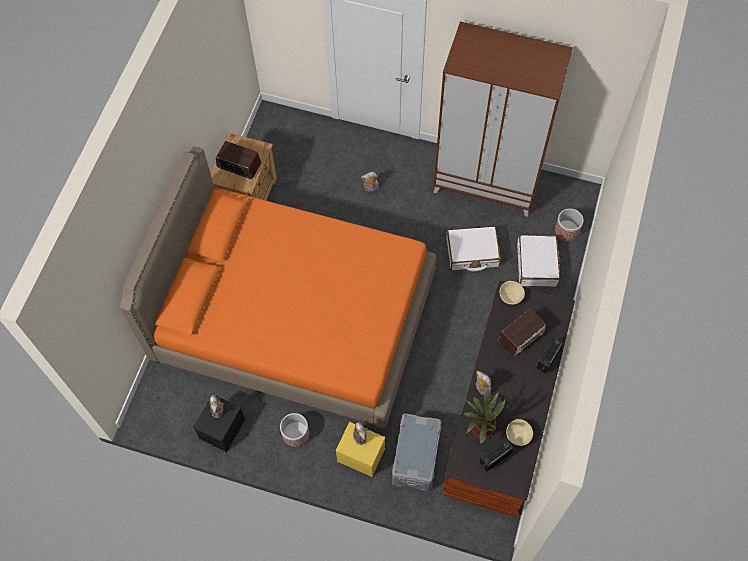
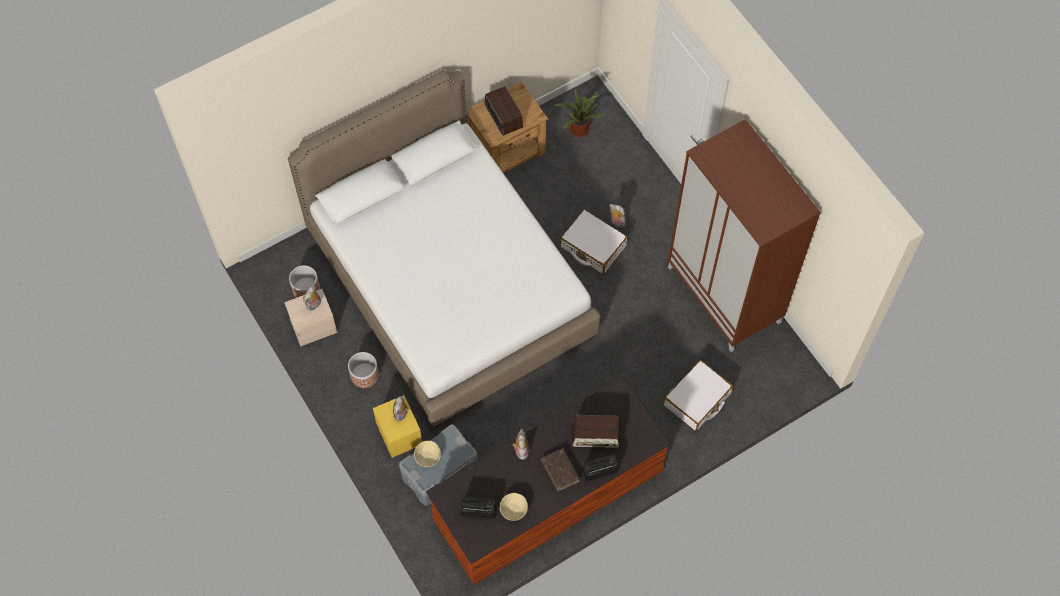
camera: 40 degrees right, 0 degrees up
orange bed [120,147,436,429] -> white bed [288,70,601,428]
black storage box [193,394,245,452] -> beige storage box [284,289,338,346]
white suitcase [446,226,501,271] -> white suitcase moved to [560,209,628,274]
potted plant [464,386,506,444] -> potted plant moved to [554,89,605,137]
beige bowl [500,281,525,305] -> beige bowl moved to [414,441,441,467]
planter [555,209,584,241] -> planter moved to [289,265,320,298]
none -> brown book [541,449,579,491]

